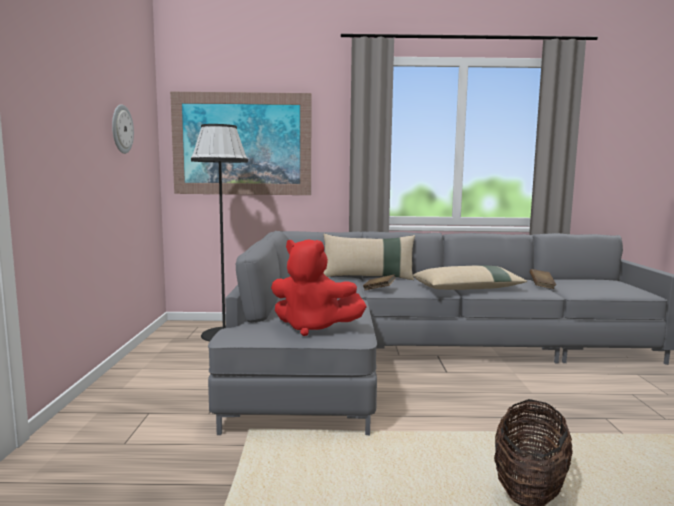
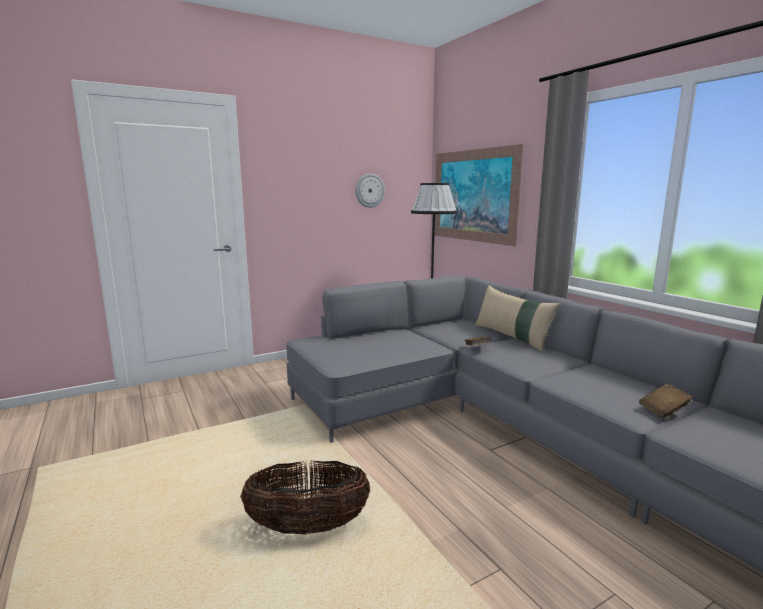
camera: 60 degrees right, 5 degrees up
red plush toy [271,239,367,336] -> none
beige pillow [413,266,527,290] -> none

